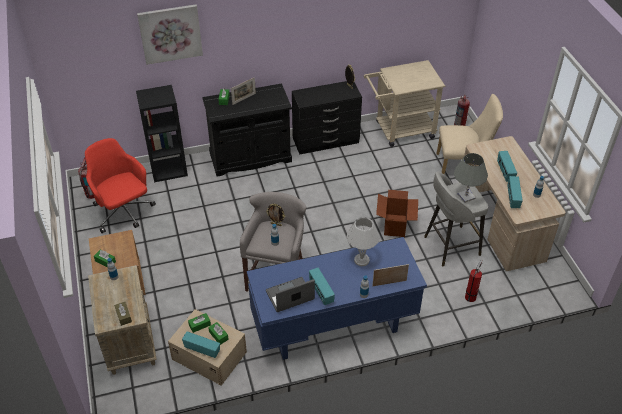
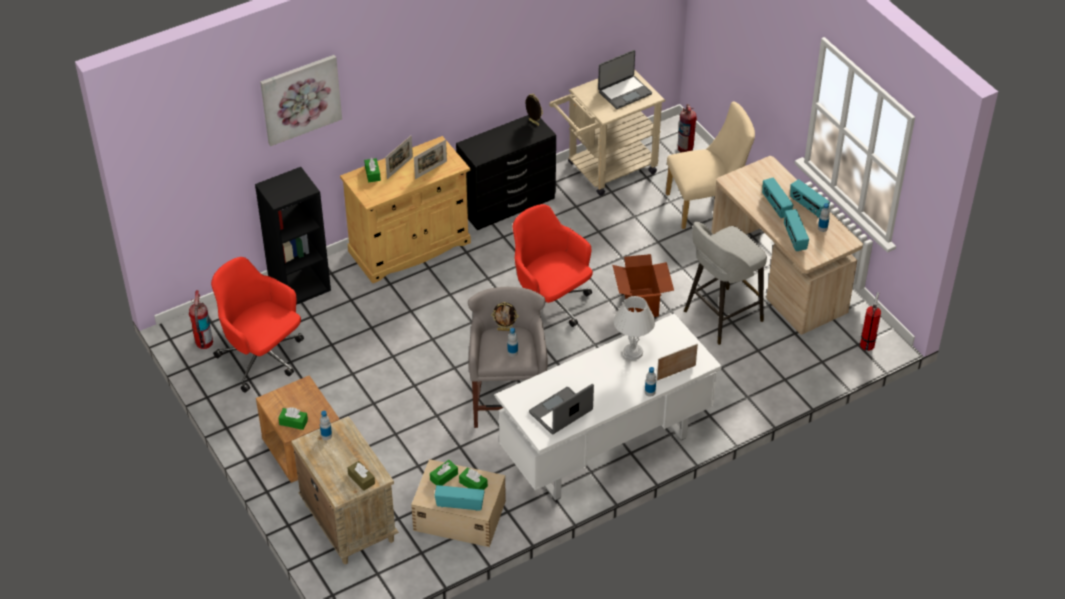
camera: 15 degrees left, 0 degrees up
black cabinet [202,84,292,177] -> beige cabinet [340,136,471,283]
blue desk [247,237,427,360] -> white desk [495,313,722,501]
radio [309,268,335,305] -> radio moved to [790,179,830,218]
grey table lamp [454,153,488,203] -> none
fire extinguisher [465,259,483,302] -> fire extinguisher moved to [860,292,881,351]
none -> picture frame [414,139,447,179]
none -> red office chair [513,204,593,327]
none -> laptop [598,50,652,109]

